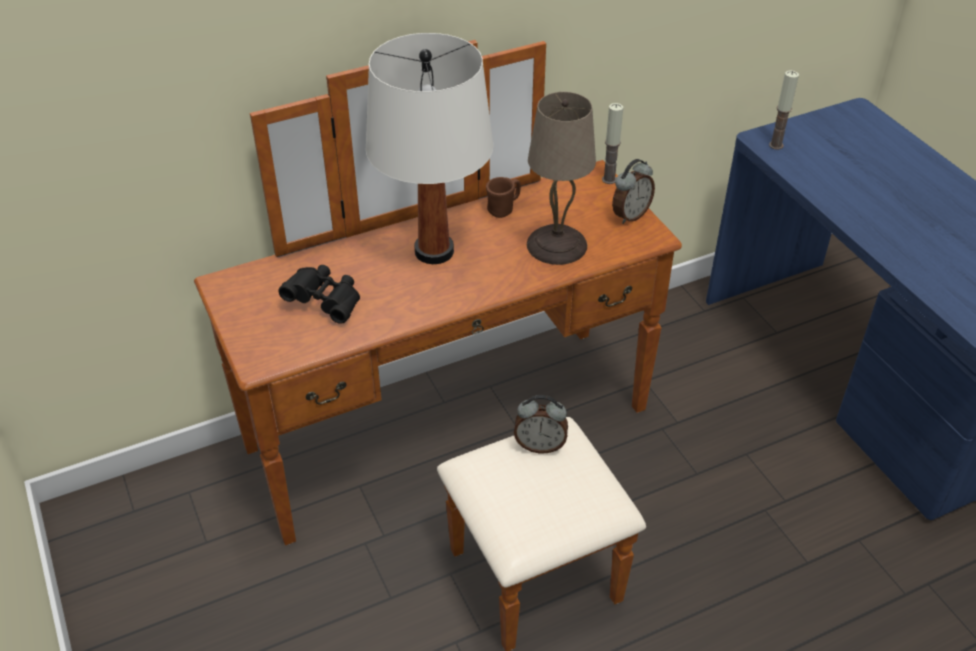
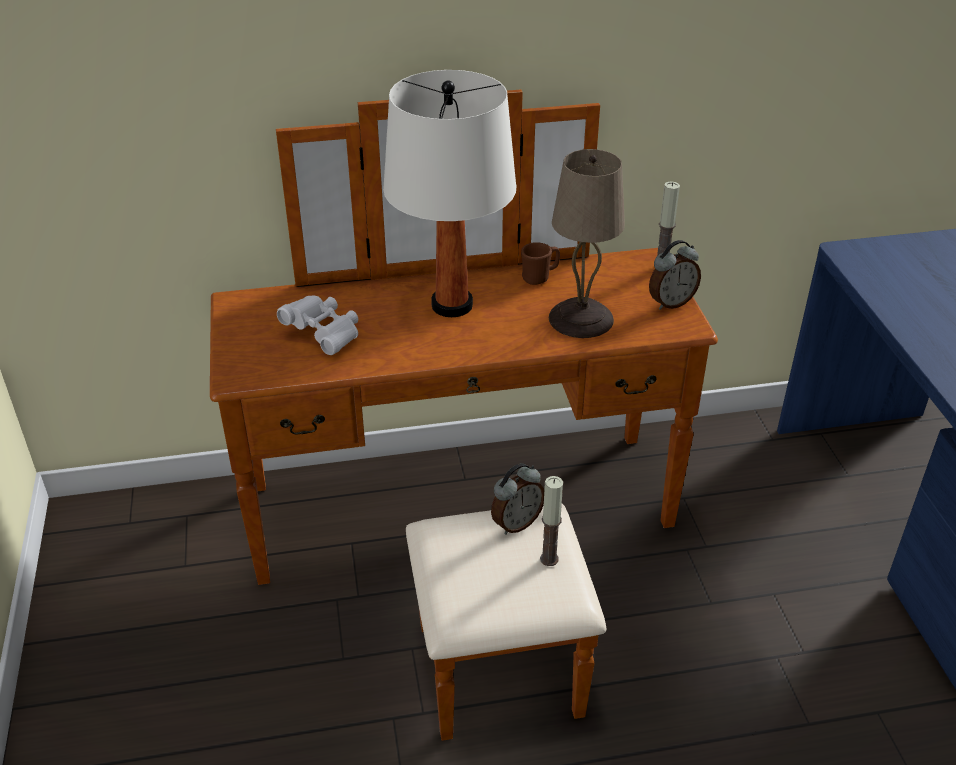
camera: 15 degrees right, 5 degrees down
black binoculars [279,265,360,324] -> white binoculars [277,296,358,355]
alarm clock [514,395,568,454] -> alarm clock turned 60 degrees counterclockwise [491,463,544,535]
candle [769,70,799,150] -> candle moved to [540,476,563,566]

